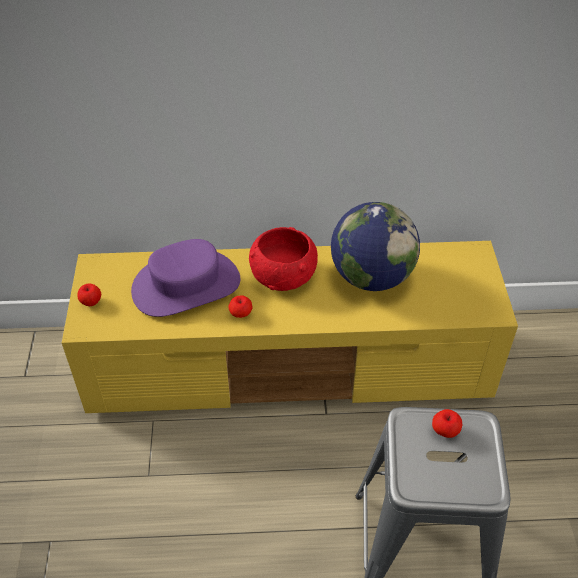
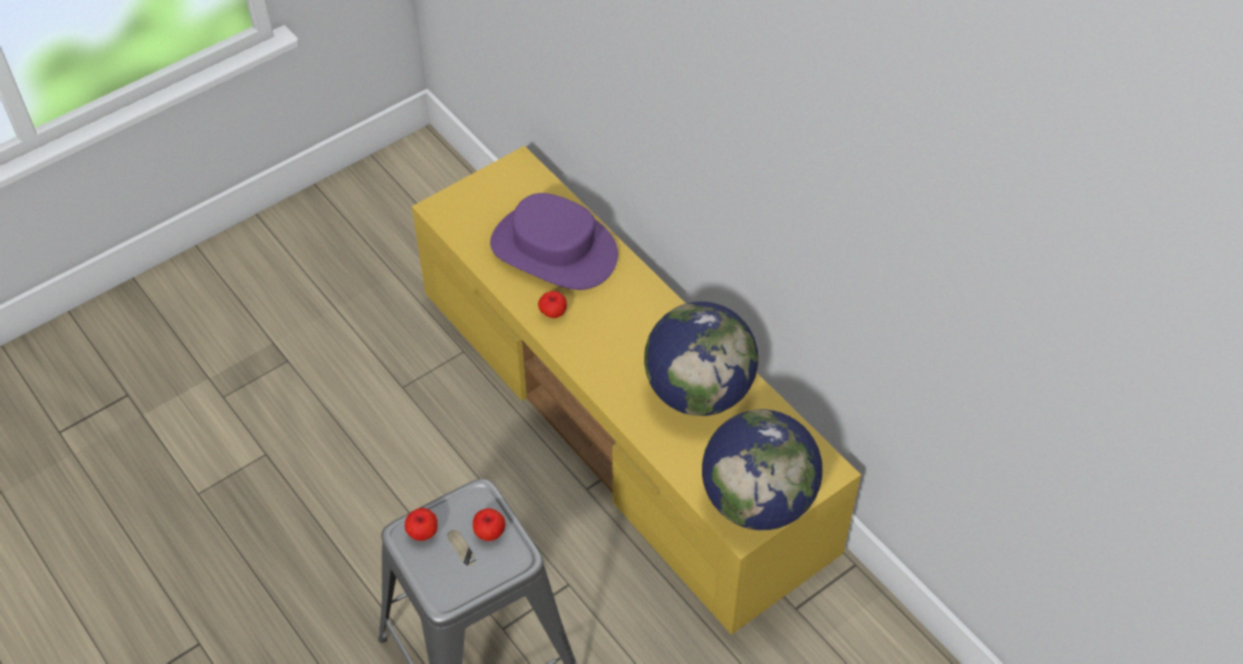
camera: 55 degrees right, 5 degrees up
apple [77,283,101,306] -> apple moved to [405,508,438,541]
red bowl [249,227,318,291] -> none
none -> globe [702,409,823,530]

